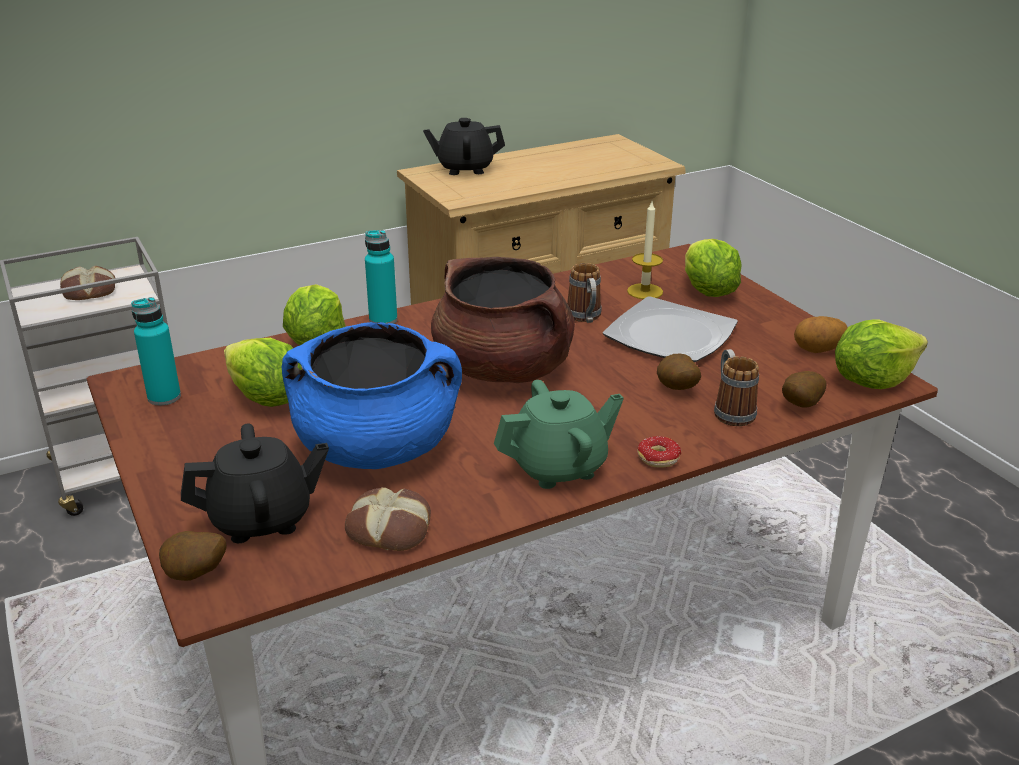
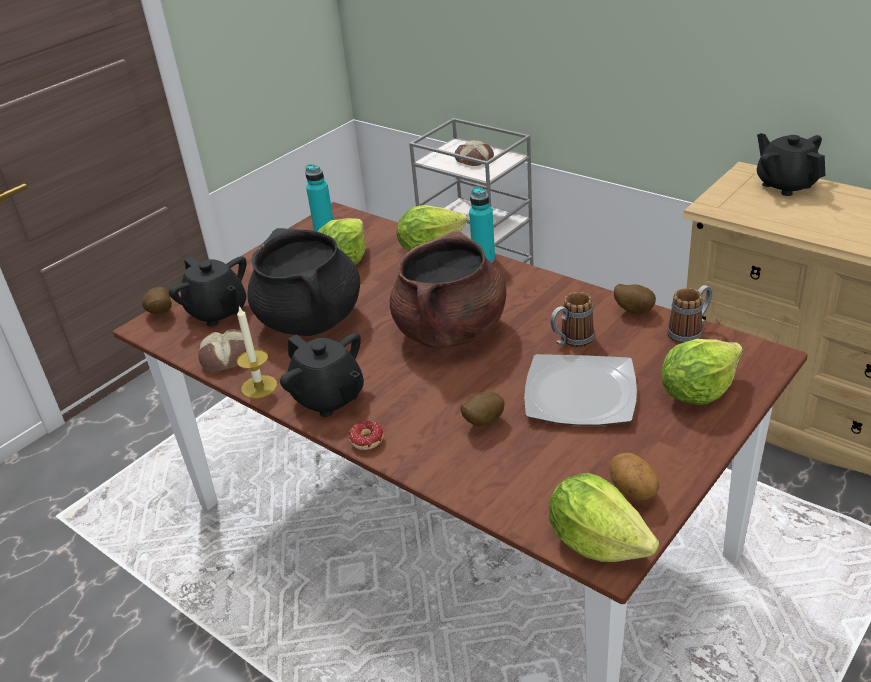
camera: 70 degrees right, 5 degrees up
blue cooking pot [282,322,462,469] -> black cooking pot [247,228,360,336]
green teapot [494,380,624,489] -> black teapot [280,333,364,417]
candle [627,202,663,299] -> candle moved to [237,306,277,399]
mug [714,349,759,426] -> mug moved to [667,285,712,344]
potato [782,371,826,407] -> potato moved to [614,284,656,314]

